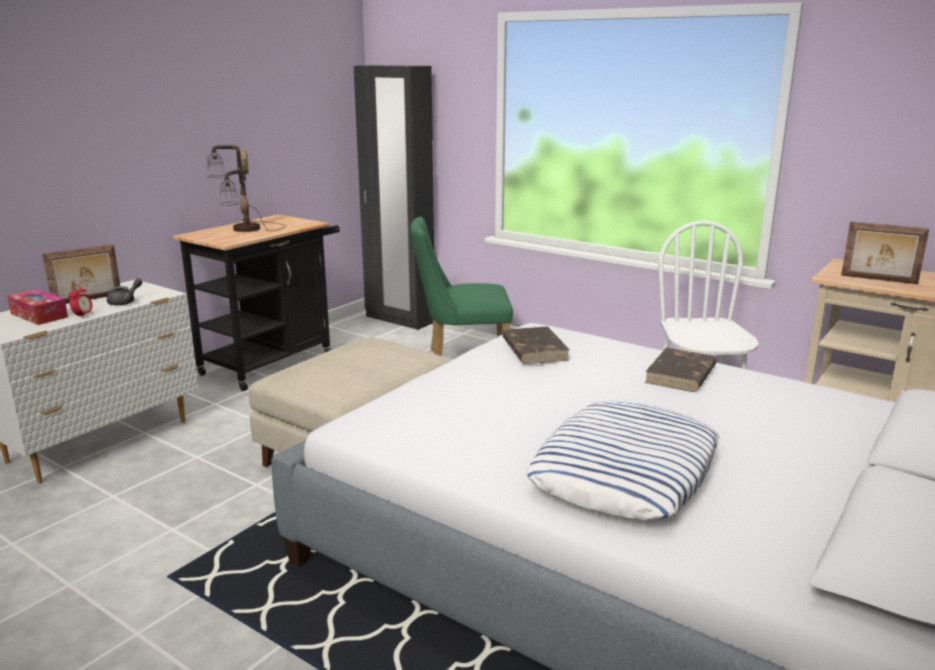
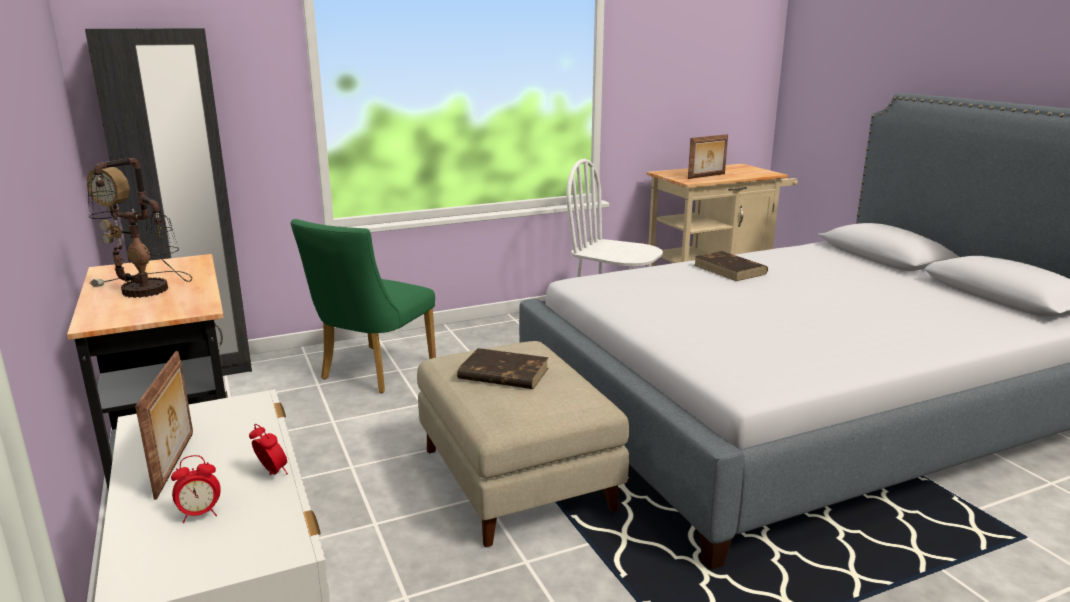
camera: 60 degrees left, 0 degrees up
tissue box [7,289,68,325] -> alarm clock [171,455,221,523]
grey teapot [107,278,143,306] -> none
brown book [502,326,570,364] -> brown book moved to [457,348,549,389]
pillow [526,401,719,521] -> none

